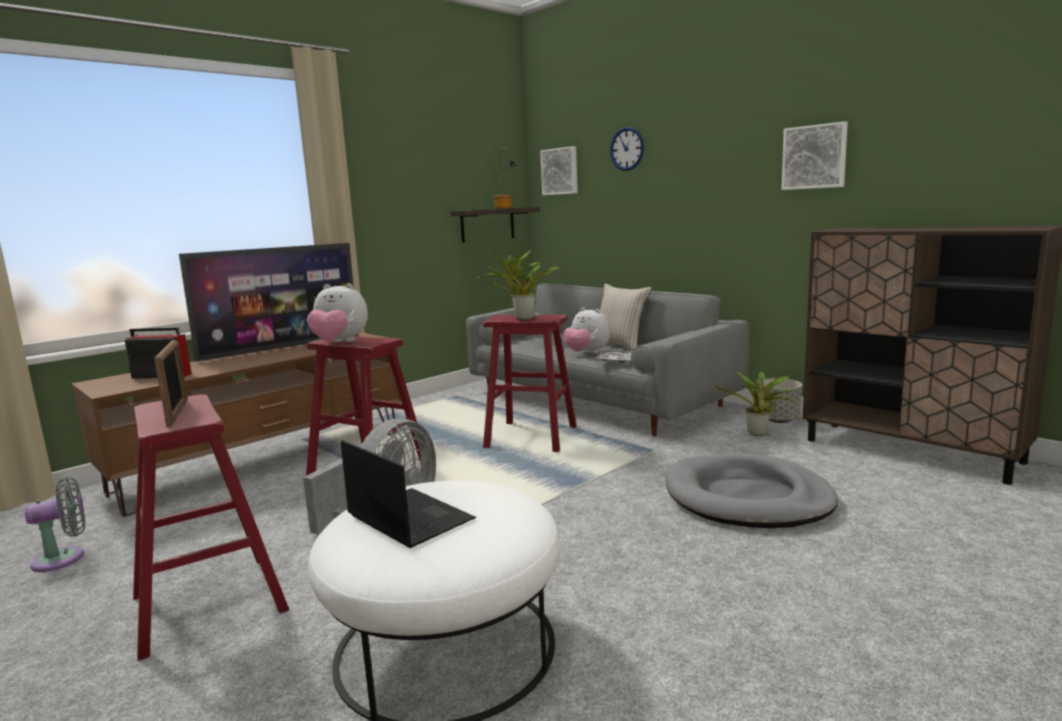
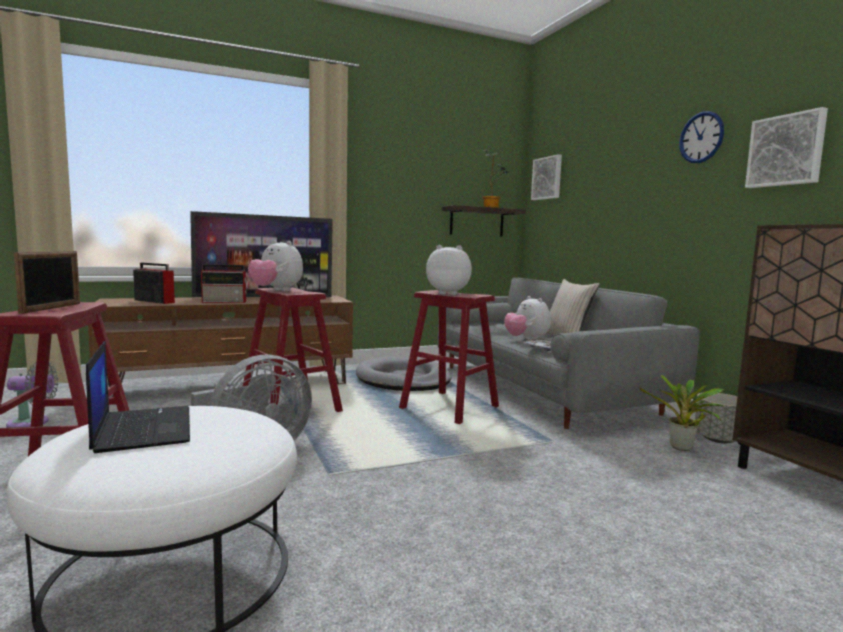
camera: 20 degrees right, 5 degrees down
potted plant [477,250,559,320] -> plush toy [426,245,472,295]
wall clock [610,127,644,171] -> wall clock moved to [679,111,724,163]
grey dog bed [666,453,838,528] -> grey dog bed moved to [356,357,451,391]
none -> radio [201,264,248,303]

